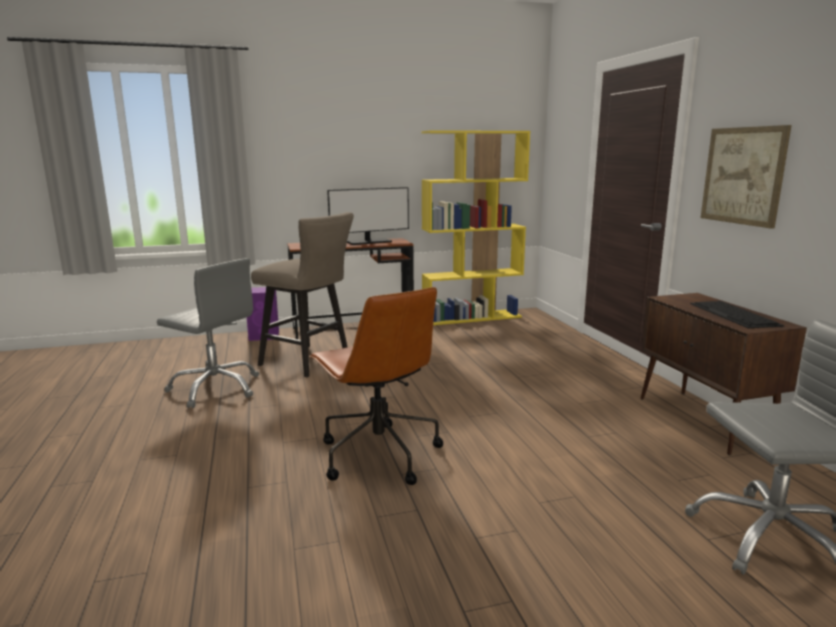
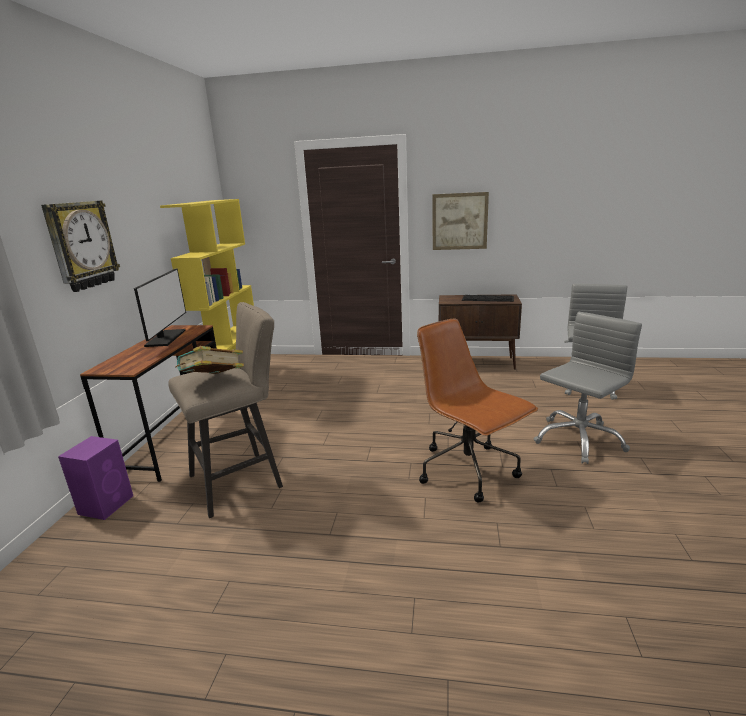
camera: 65 degrees left, 5 degrees up
grey office chair [157,258,259,408] -> grey office chair moved to [534,312,642,464]
brown office chair [309,287,443,485] -> brown office chair turned 120 degrees counterclockwise [417,319,538,503]
none -> wall clock [41,201,120,292]
none -> book [176,346,244,374]

